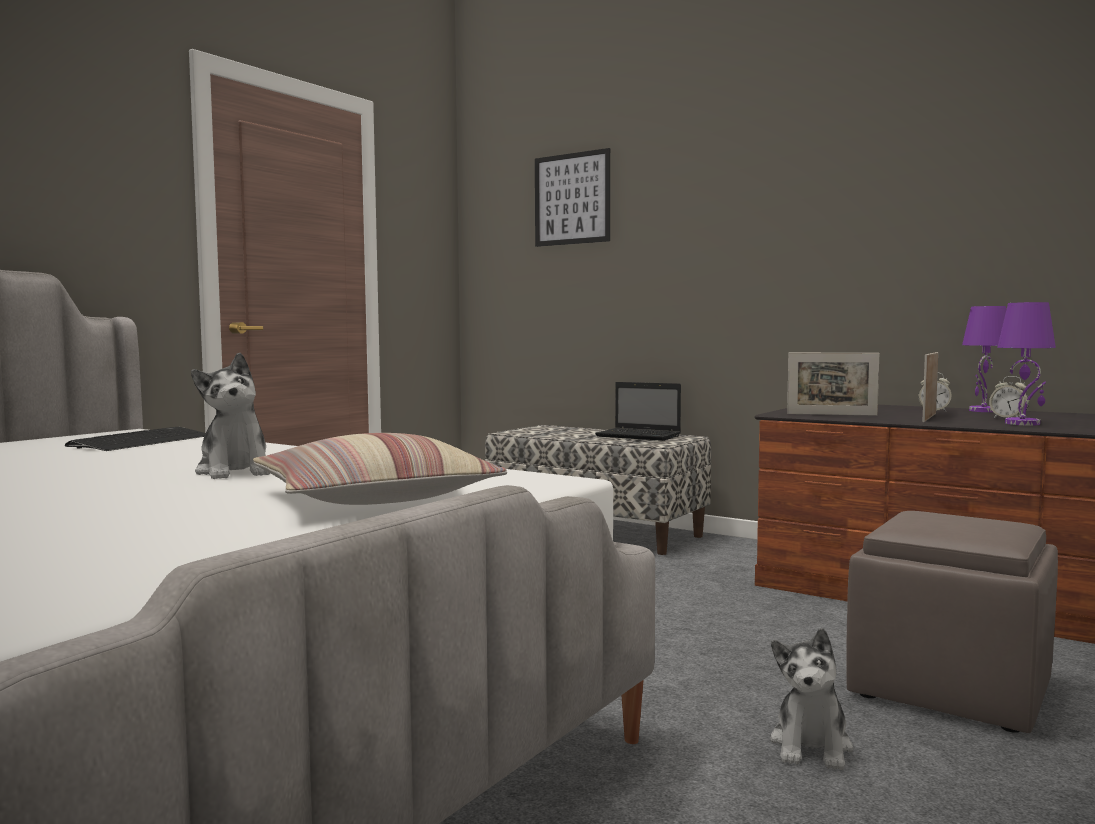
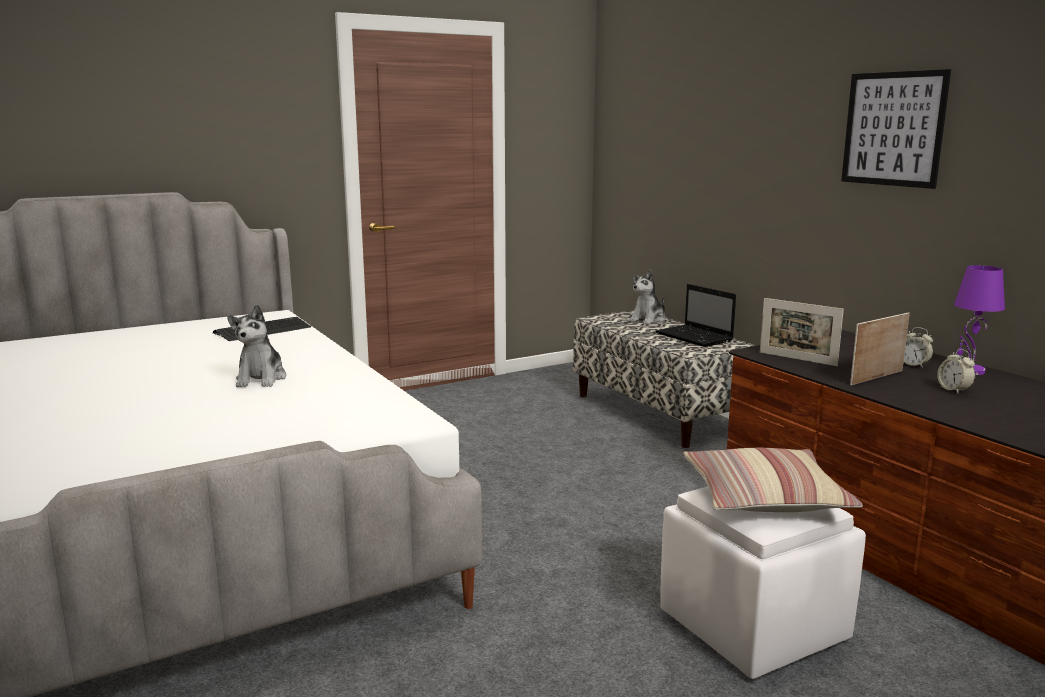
camera: 25 degrees right, 10 degrees up
pillow [253,433,507,505] -> pillow moved to [683,448,863,512]
picture [535,148,610,247] -> picture moved to [841,69,951,189]
plush toy [770,628,854,770] -> plush toy moved to [629,269,666,324]
brown ottoman [846,511,1058,733] -> white ottoman [660,486,866,679]
purple table lamp [997,302,1056,426] -> none

